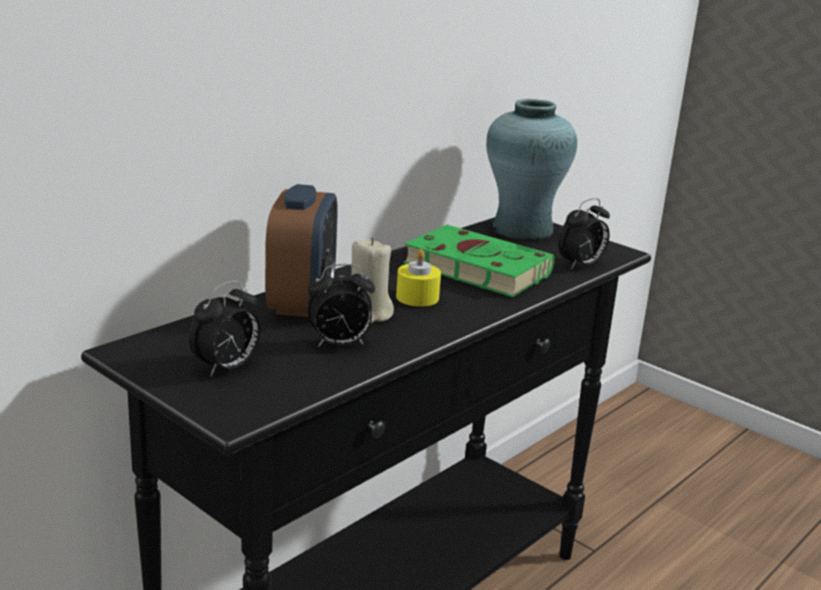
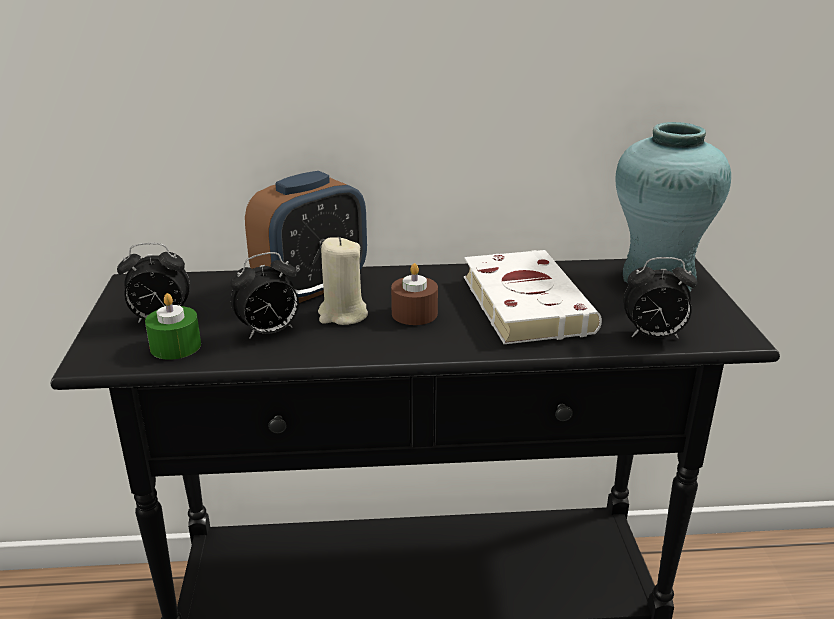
camera: 45 degrees right, 5 degrees up
alarm clock [307,264,375,347] -> alarm clock turned 60 degrees counterclockwise [231,252,299,339]
yellow candle [396,249,441,307] -> brown candle [391,263,438,325]
green book [403,225,554,297] -> white book [464,250,602,344]
none -> green candle [145,293,201,360]

